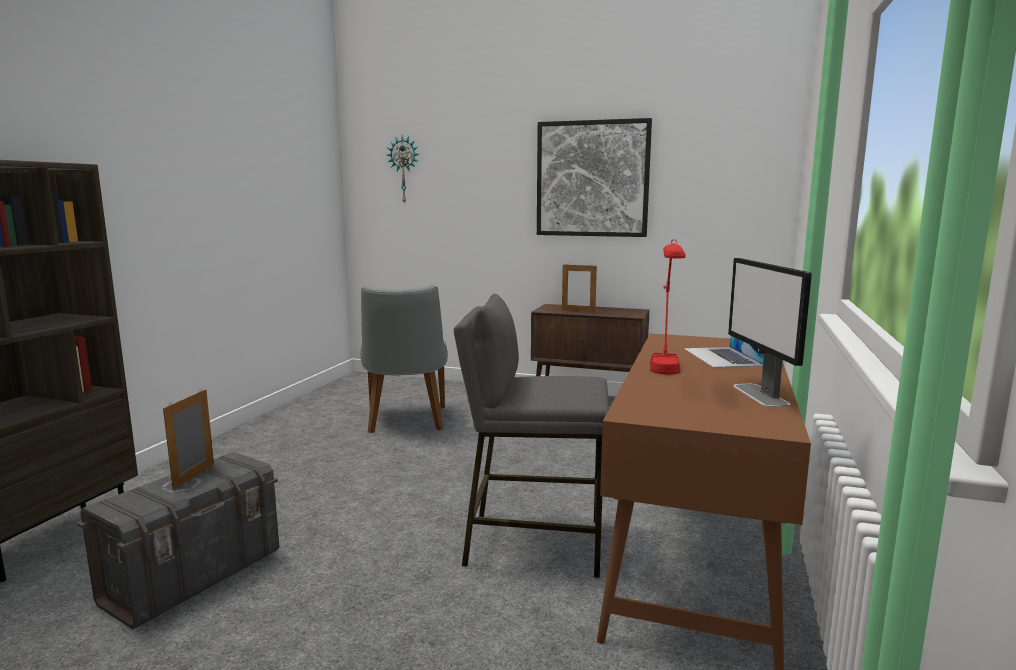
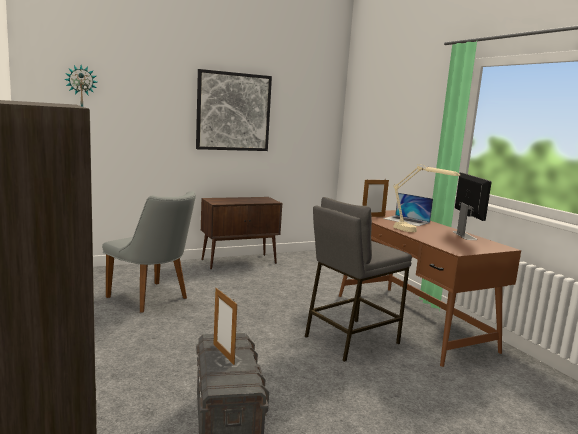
camera: 45 degrees left, 0 degrees up
picture frame [562,263,597,312] -> picture frame moved to [362,178,389,217]
red table lamp [650,240,686,375] -> beige table lamp [393,164,460,232]
monitor [728,258,812,407] -> monitor turned 135 degrees counterclockwise [453,172,492,240]

